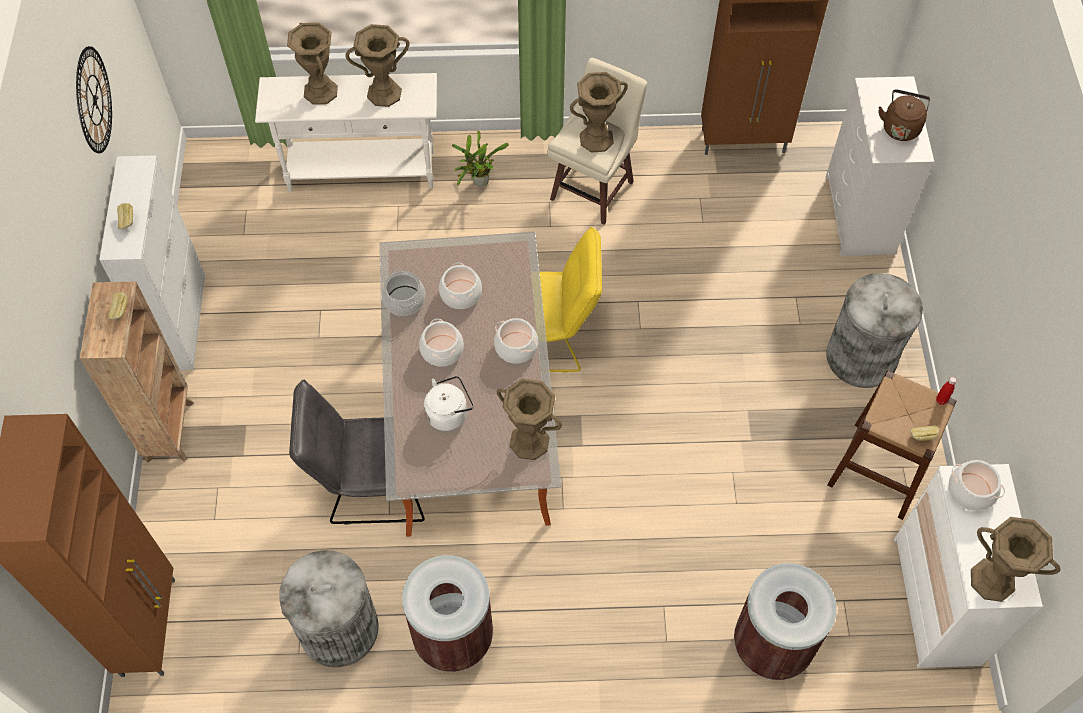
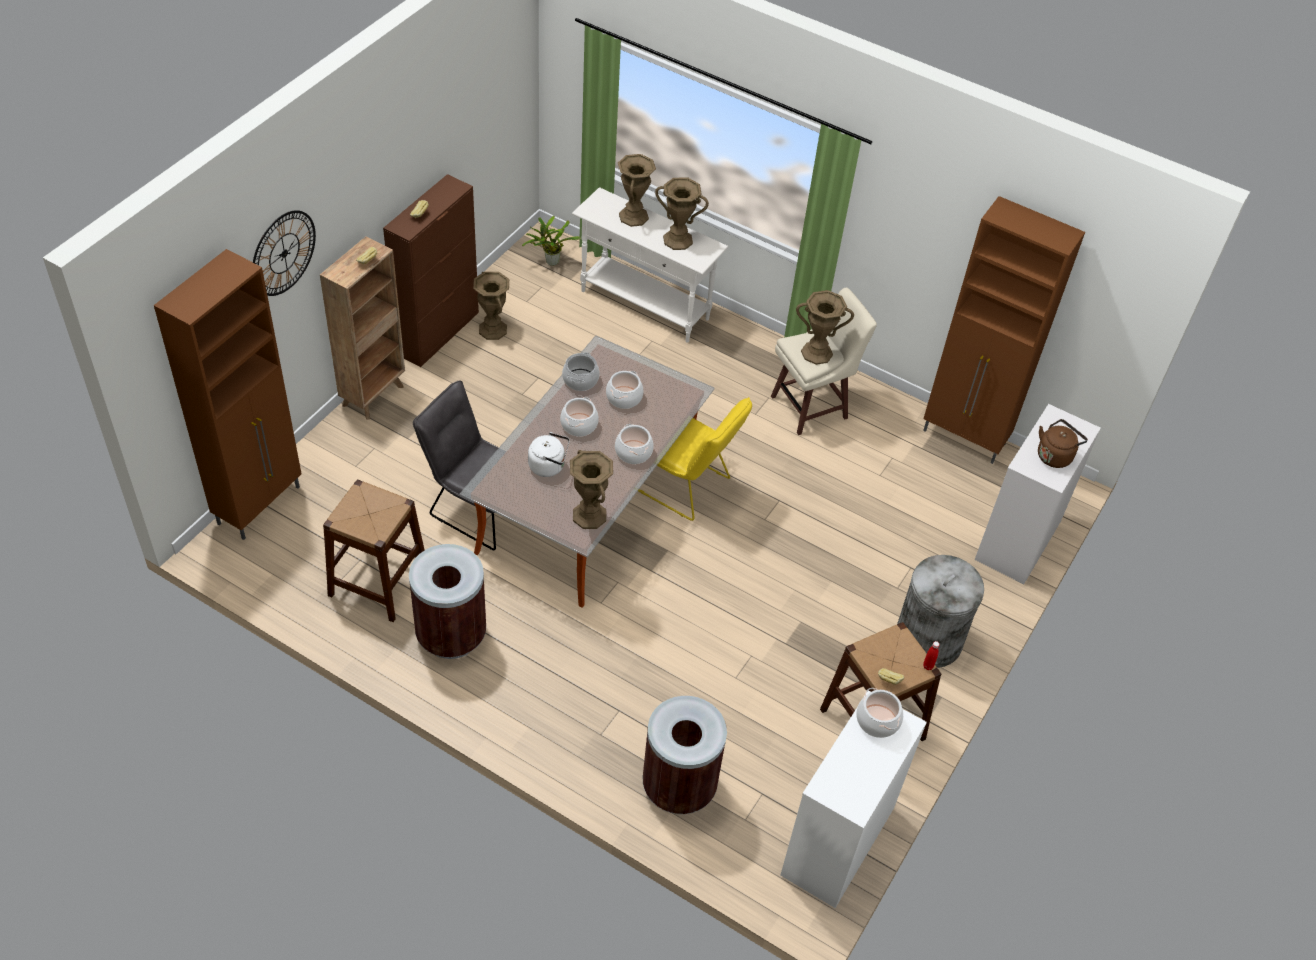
camera: 30 degrees right, 10 degrees down
wall clock [76,46,112,153] -> wall clock moved to [253,210,316,296]
white cabinet [99,155,205,370] -> brown cabinet [383,174,479,367]
grey trash can [279,550,378,667] -> brown stool [323,479,425,622]
potted plant [452,131,509,187] -> potted plant moved to [522,216,580,266]
brown vase [971,517,1061,602] -> brown vase moved to [473,272,509,340]

